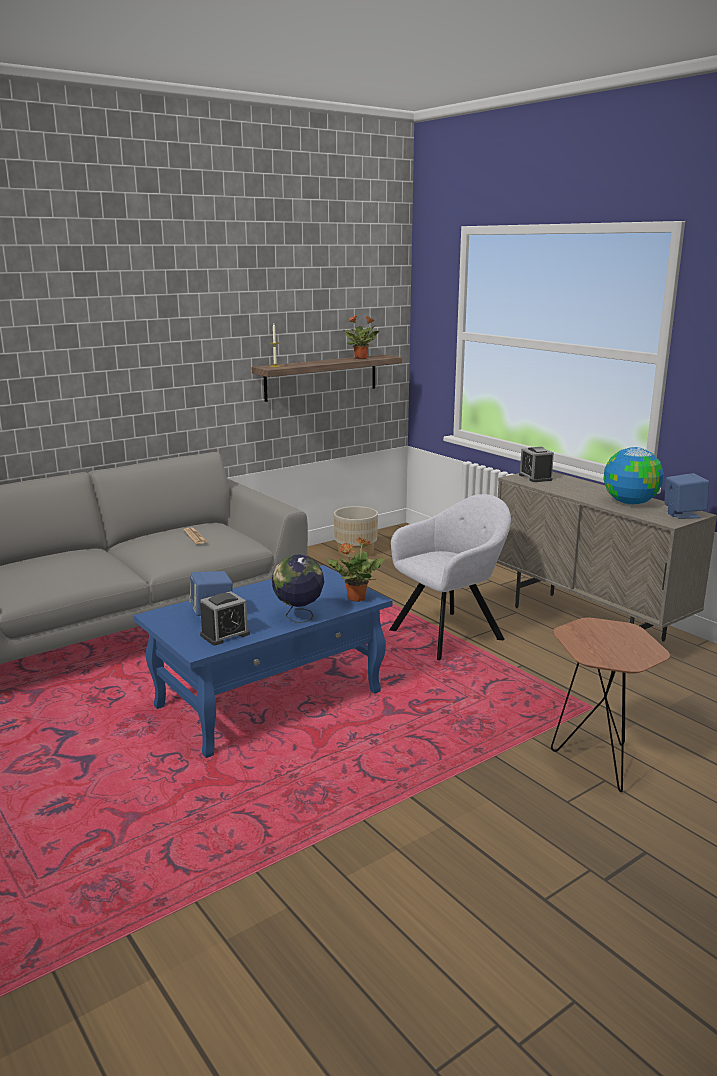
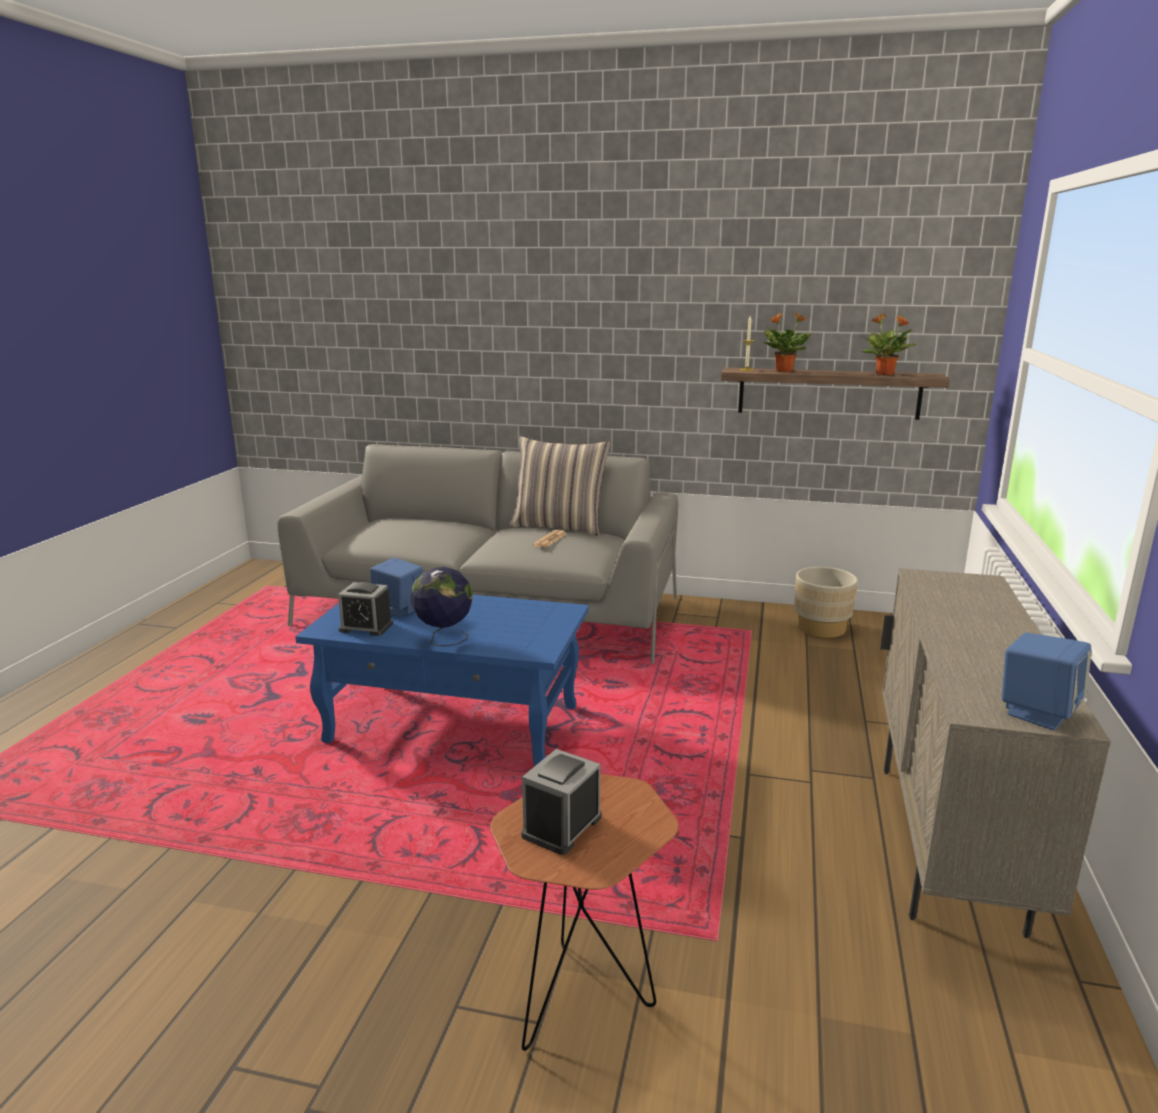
camera: 50 degrees right, 0 degrees up
potted plant [326,537,385,602] -> potted plant moved to [763,312,812,372]
grey armchair [389,494,511,660] -> none
alarm clock [519,447,554,482] -> alarm clock moved to [521,749,601,855]
globe [603,447,664,505] -> none
none -> pillow [510,436,610,536]

